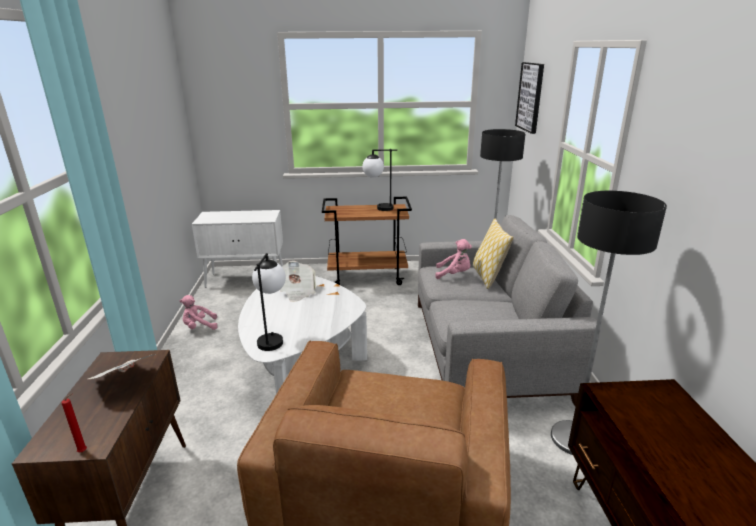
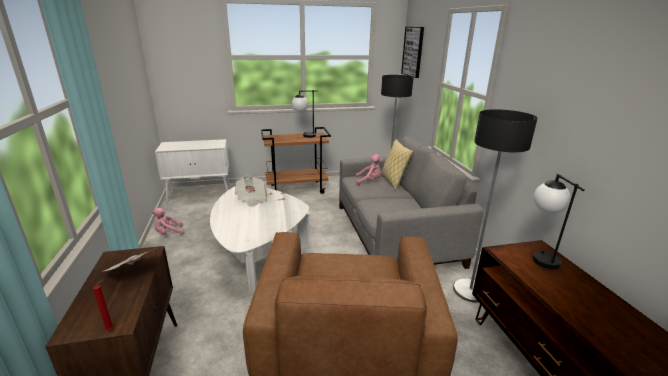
camera: 10 degrees left, 0 degrees up
table lamp [252,253,286,351] -> table lamp moved to [533,174,585,269]

